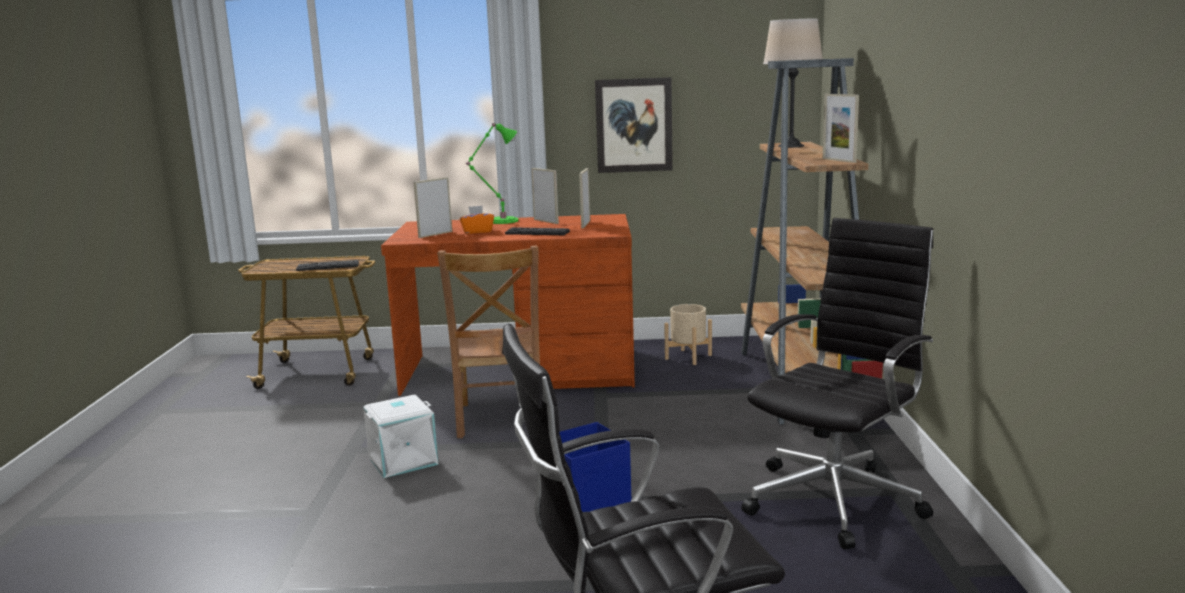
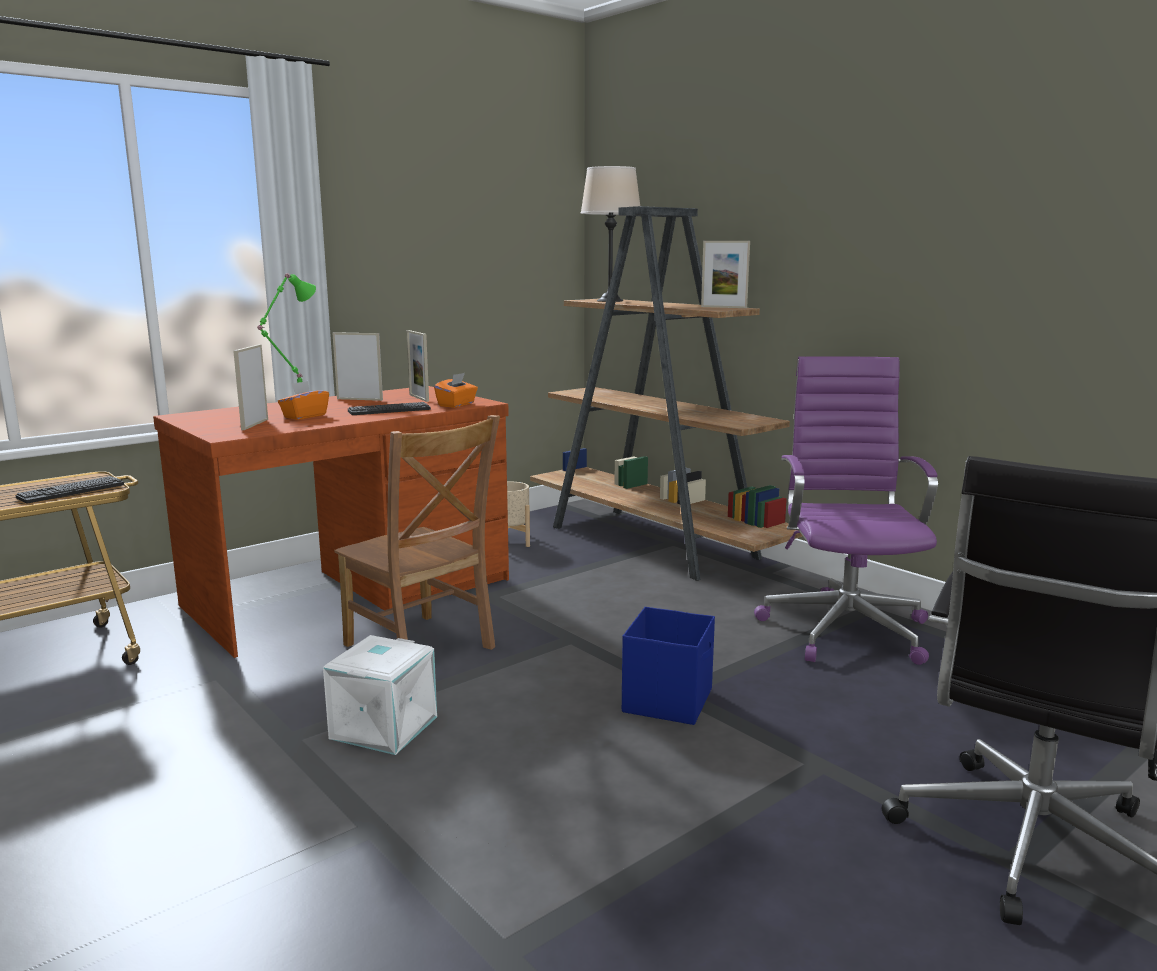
camera: 40 degrees left, 0 degrees up
picture [595,77,673,173] -> none
black office chair [741,218,933,549] -> purple office chair [754,356,938,665]
none -> orange tissue box [434,373,478,408]

